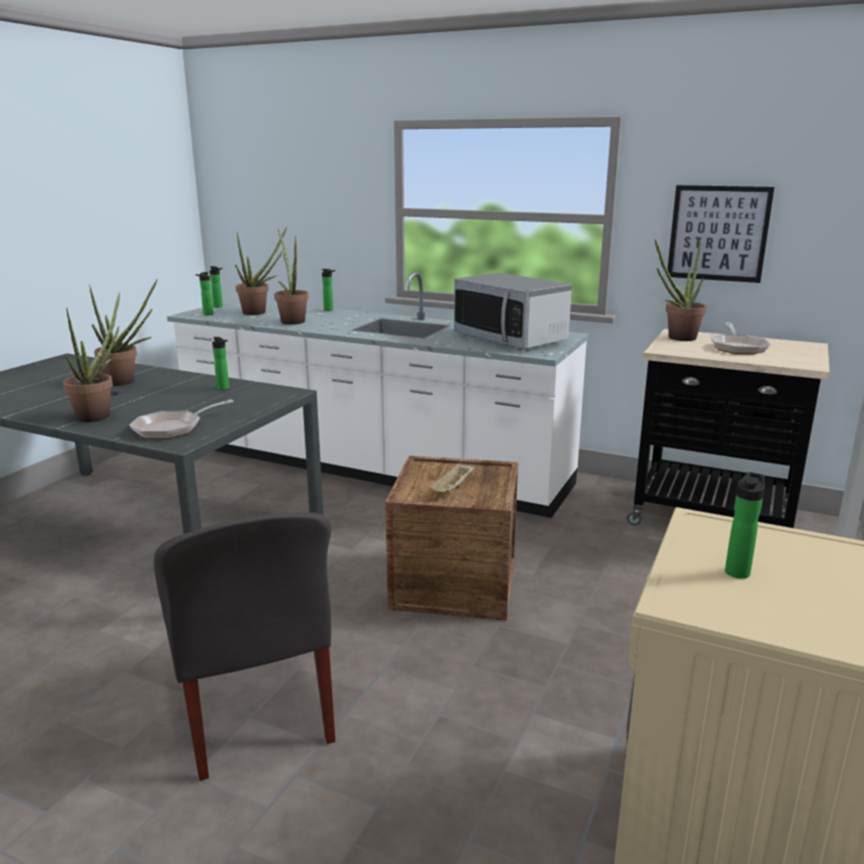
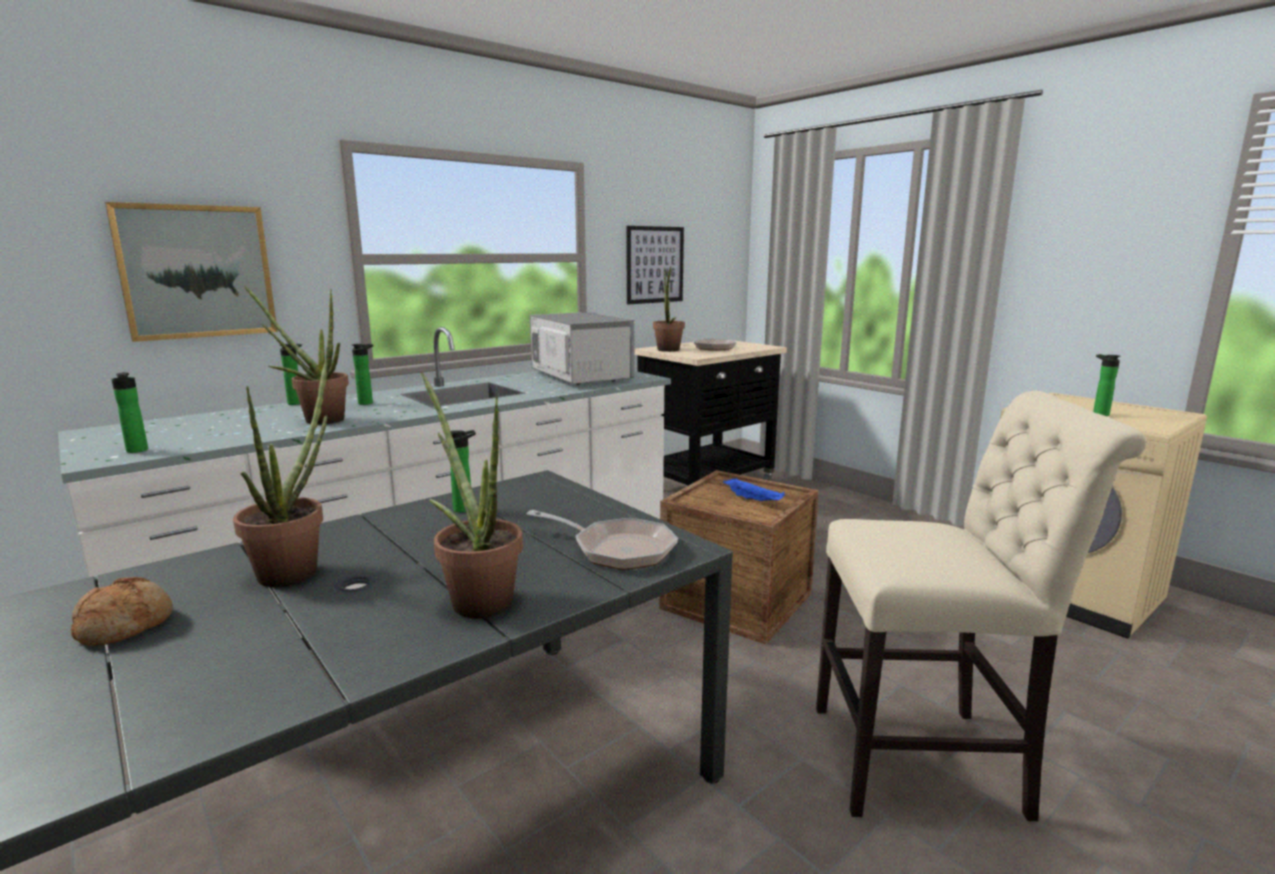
camera: 65 degrees left, 5 degrees down
frying pan [130,400,234,439] -> frying pan turned 45 degrees counterclockwise [526,510,678,570]
grey chair [154,512,335,781] -> beige stool [816,391,1146,821]
bottle [210,266,223,308] -> bottle moved to [352,344,373,405]
potted plant [235,227,287,315] -> none
beige tray [430,462,475,492] -> blue tray [723,478,785,501]
microwave [454,273,572,349] -> microwave turned 105 degrees counterclockwise [530,312,634,385]
none -> bread [71,577,173,646]
none -> picture [105,202,278,342]

